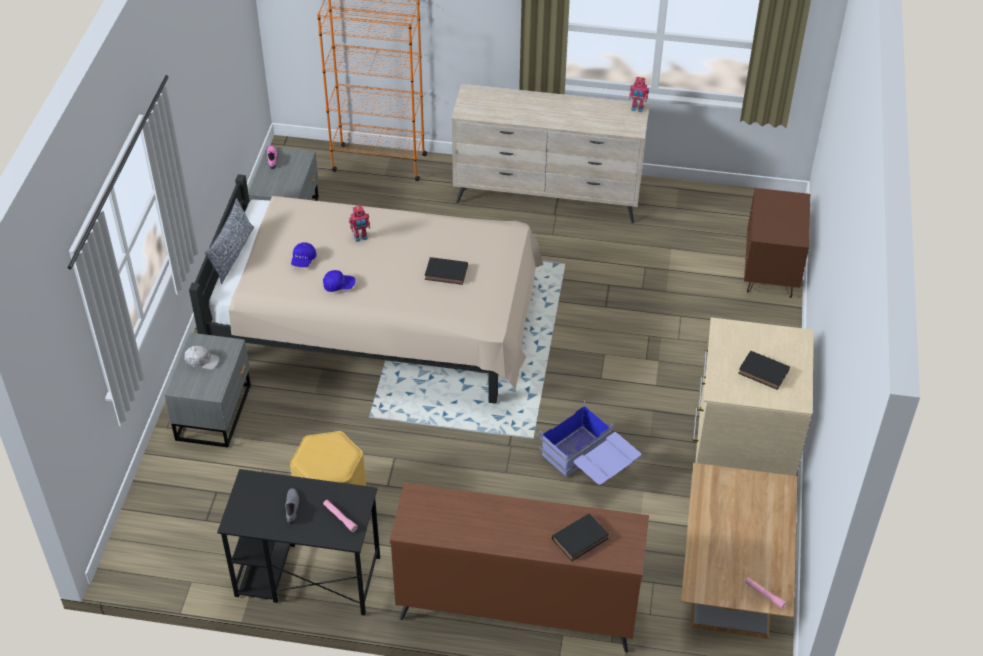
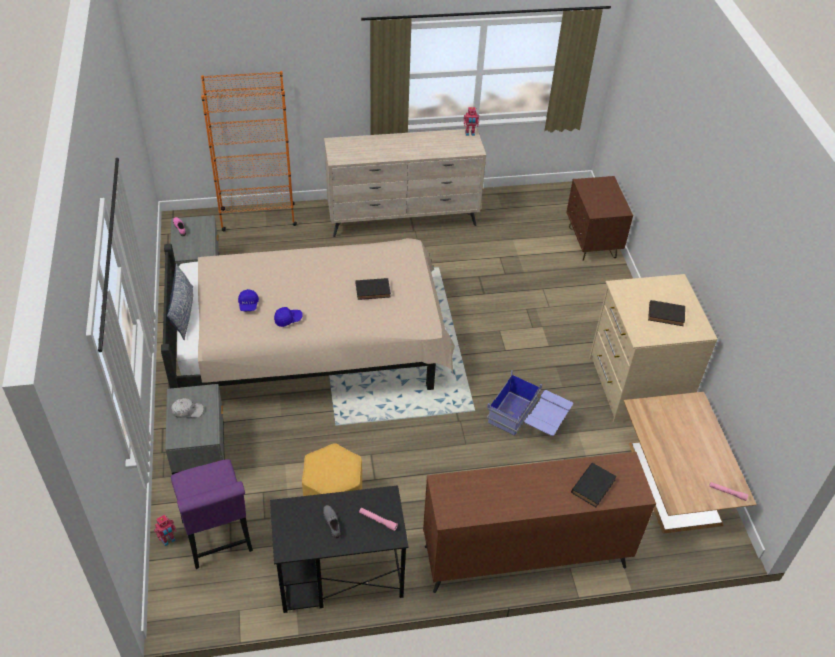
camera: 20 degrees left, 0 degrees up
toy robot [349,205,370,242] -> toy robot moved to [154,515,177,546]
none -> purple chair [171,459,253,569]

